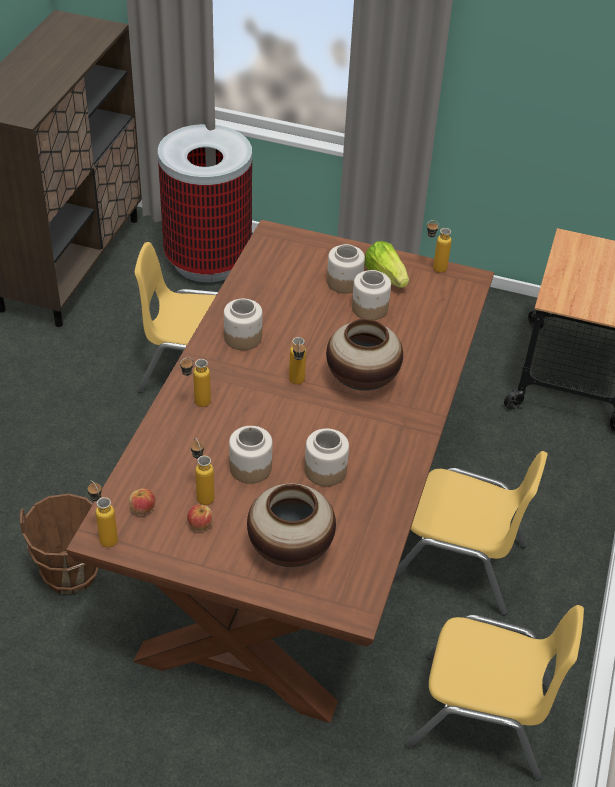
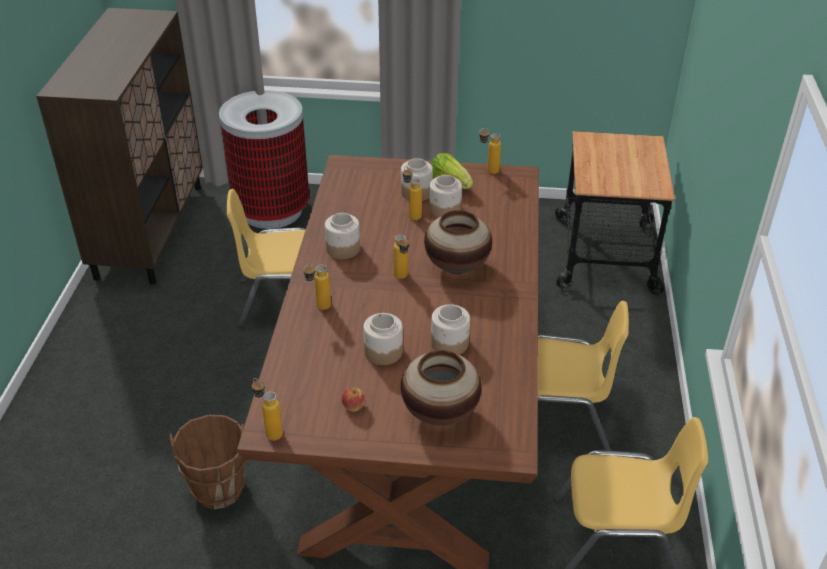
camera: 10 degrees left, 5 degrees down
apple [129,488,155,515] -> none
bottle [191,438,214,505] -> bottle moved to [403,166,422,220]

